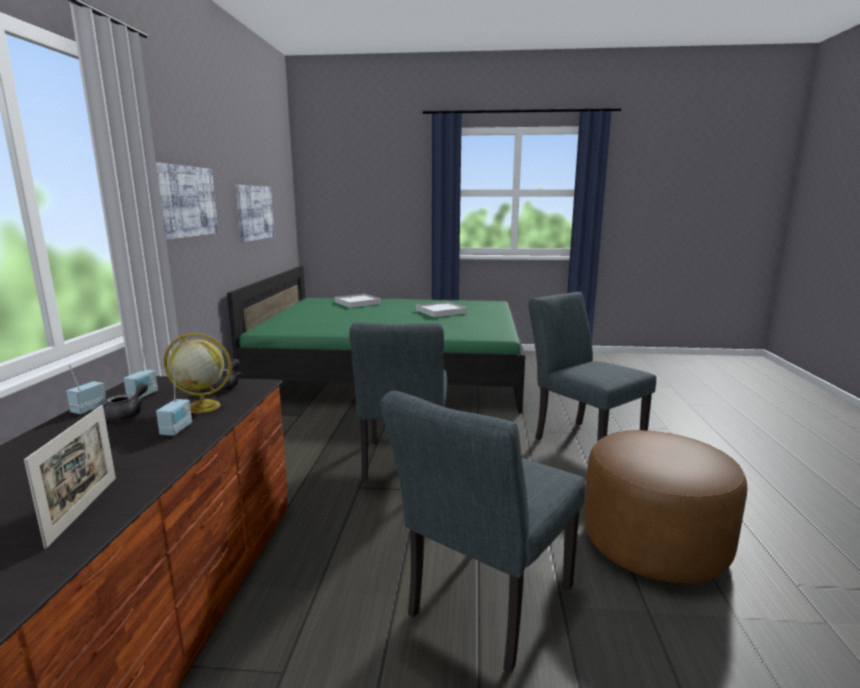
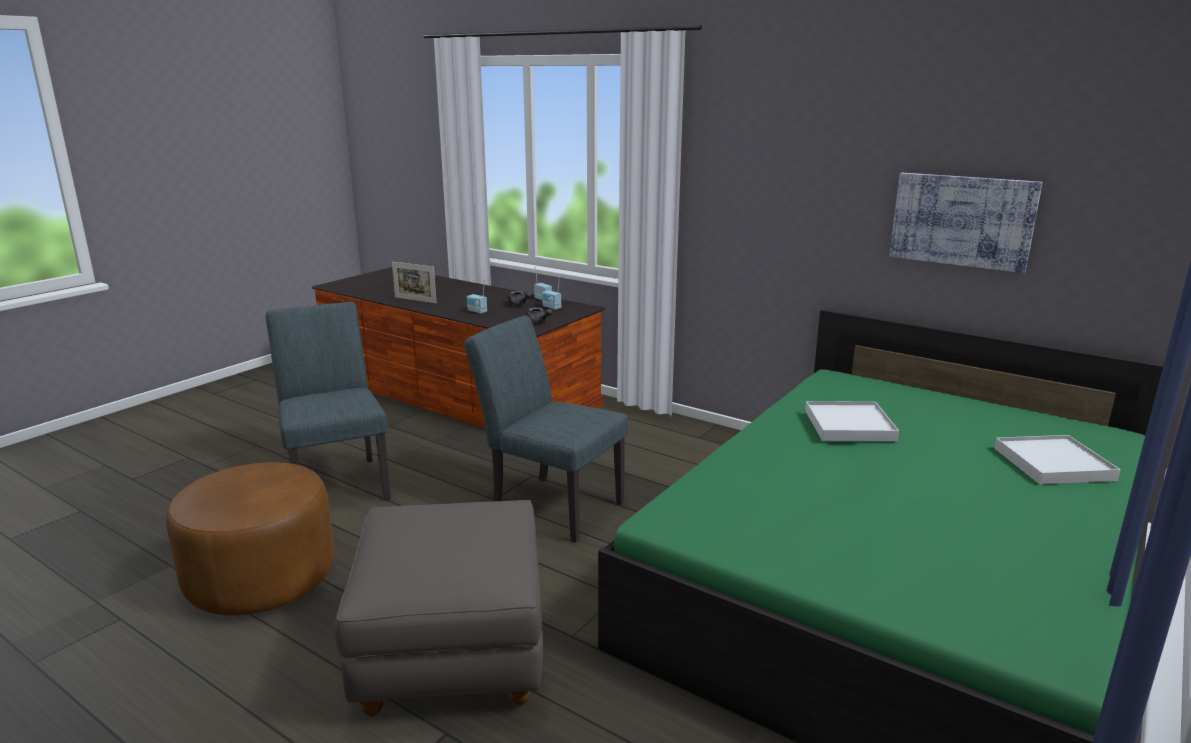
camera: 120 degrees right, 5 degrees up
picture [156,162,218,240] -> none
globe [164,333,231,413] -> none
white tray [416,301,467,317] -> white tray moved to [805,401,899,441]
grey chair [528,292,656,442] -> grey ottoman [334,500,543,717]

